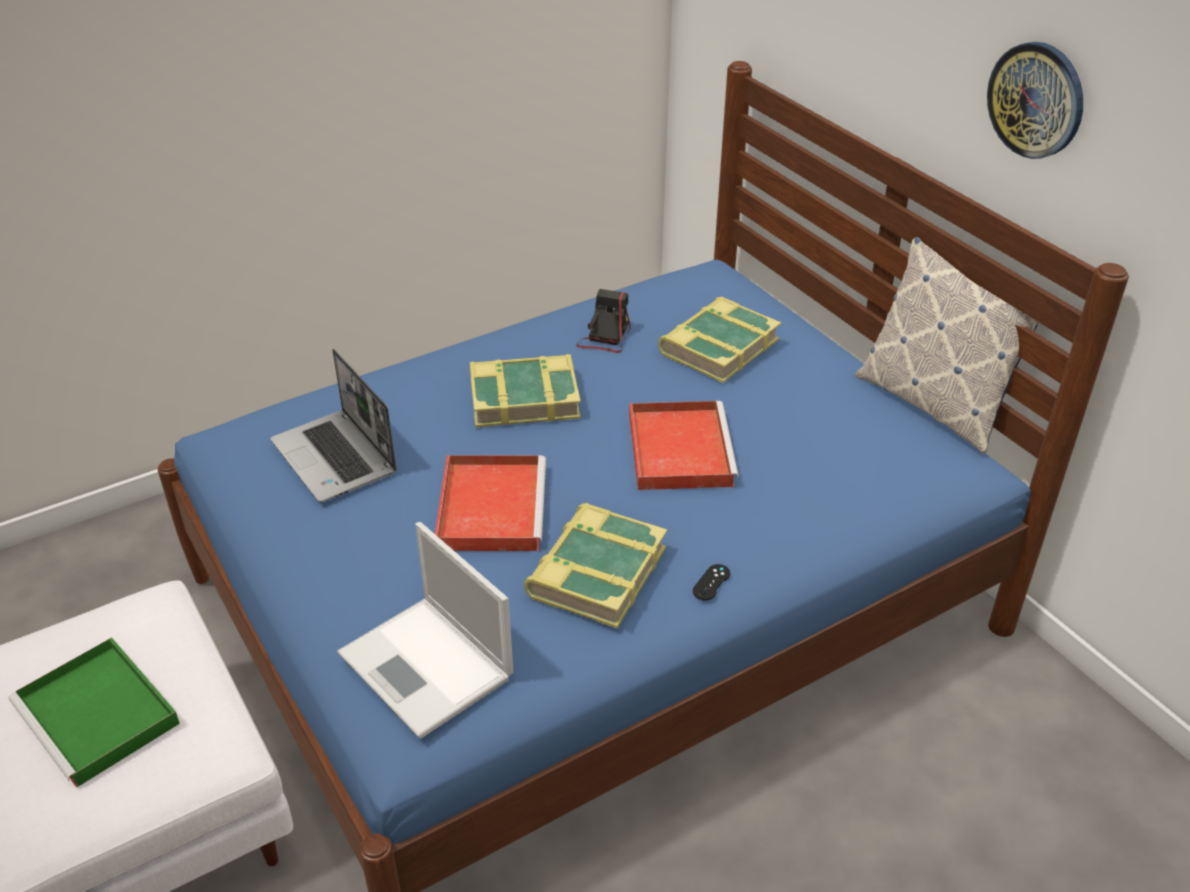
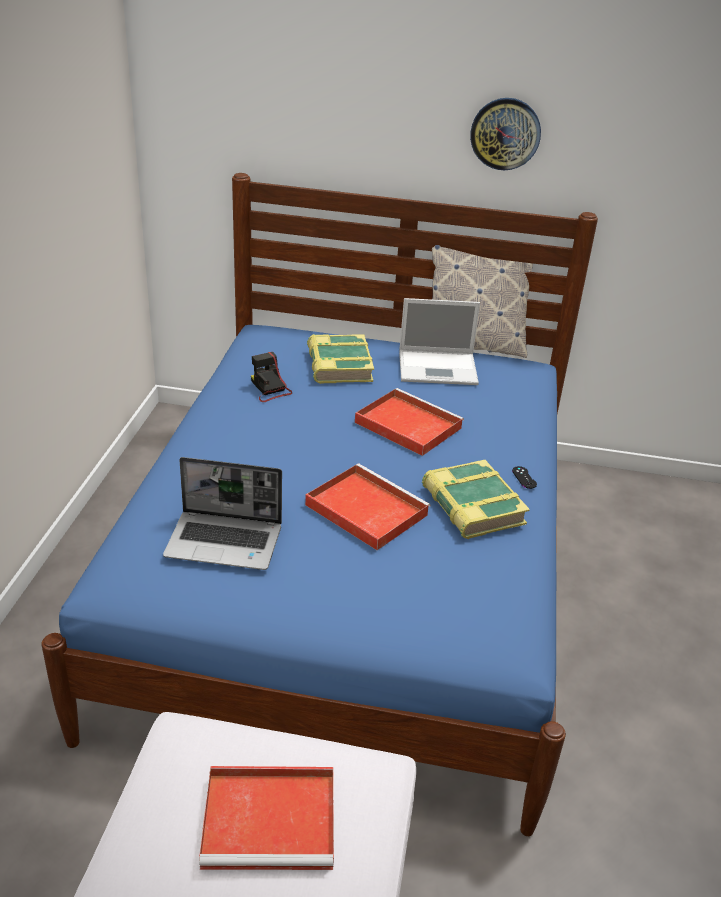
camera: 50 degrees left, 5 degrees down
green tray [8,637,180,788] -> red tray [199,766,334,870]
laptop [337,522,513,739] -> laptop moved to [399,298,480,385]
book [470,354,581,427] -> none

